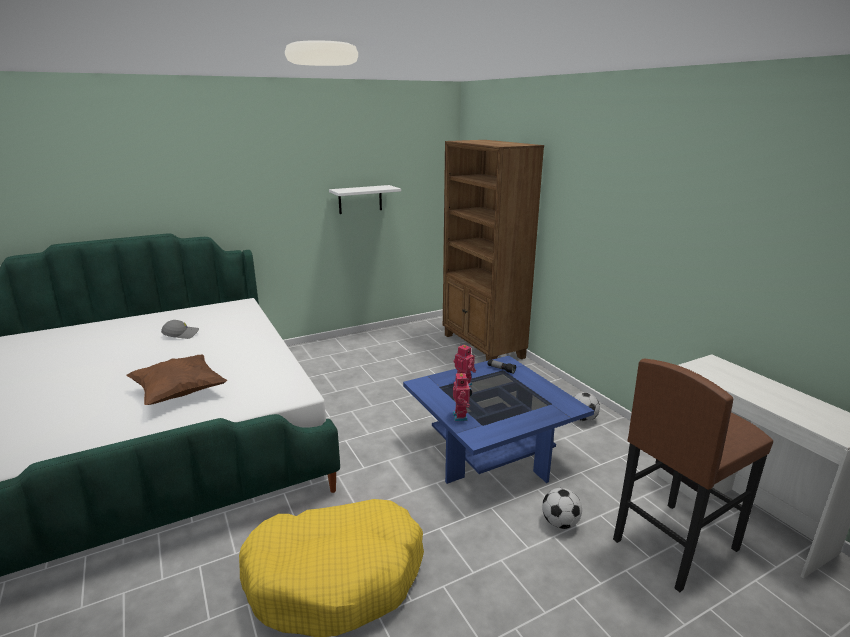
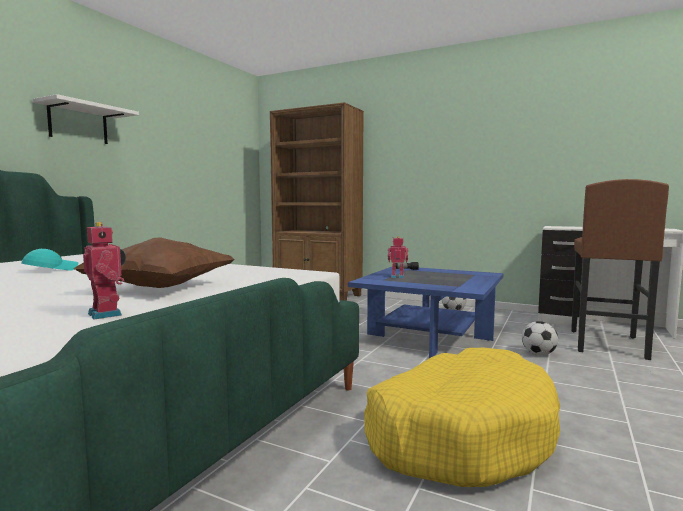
camera: 35 degrees left, 15 degrees down
grey cap [161,320,199,339] -> turquoise cap [21,249,79,271]
white shelf [329,185,401,214] -> white shelf moved to [33,94,139,144]
toy robot [453,371,472,421] -> toy robot moved to [83,222,126,320]

